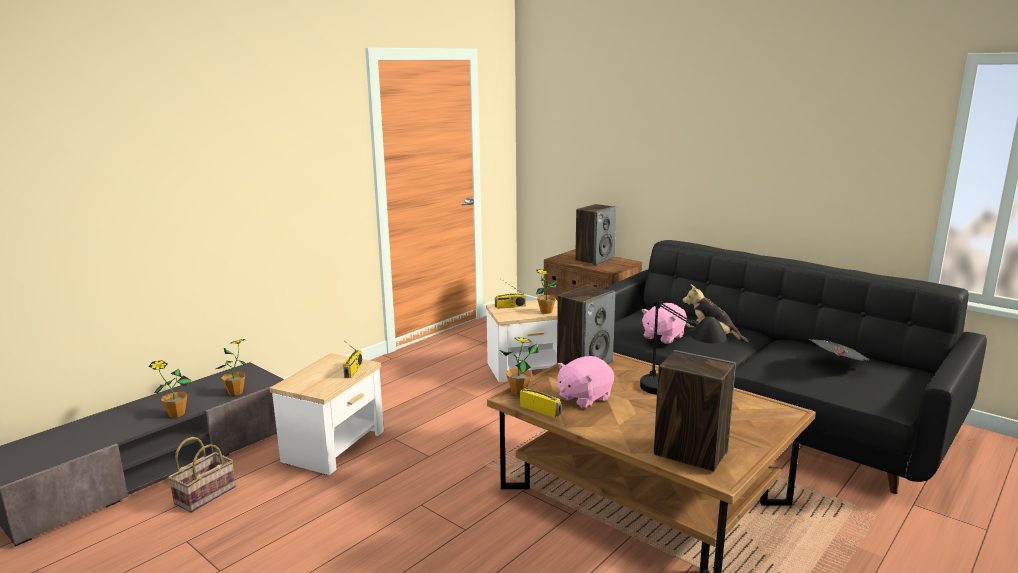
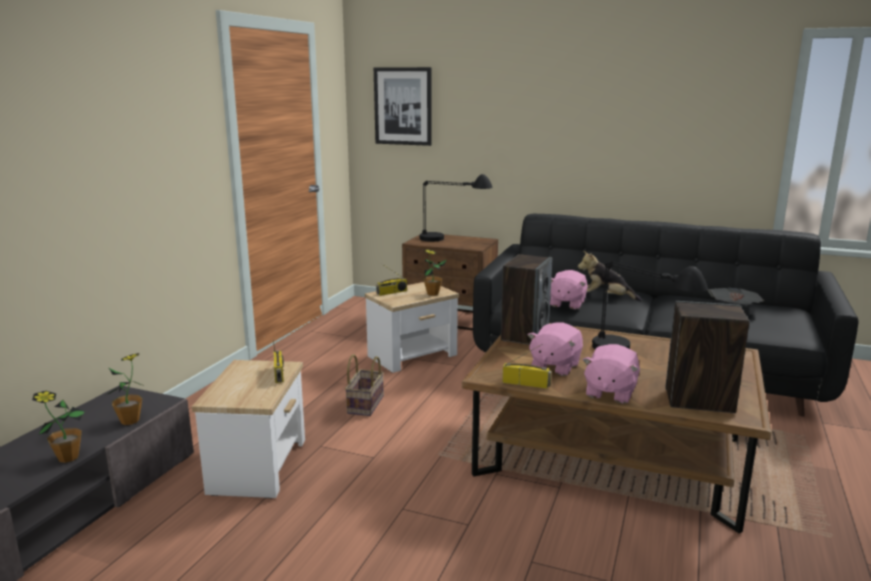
camera: 20 degrees left, 0 degrees up
basket [168,437,236,513] -> basket moved to [345,354,384,416]
potted plant [500,337,539,396] -> none
speaker [575,204,616,265] -> black table lamp [419,174,493,242]
none -> picture [374,67,432,146]
none -> pink plush toy [582,344,640,404]

